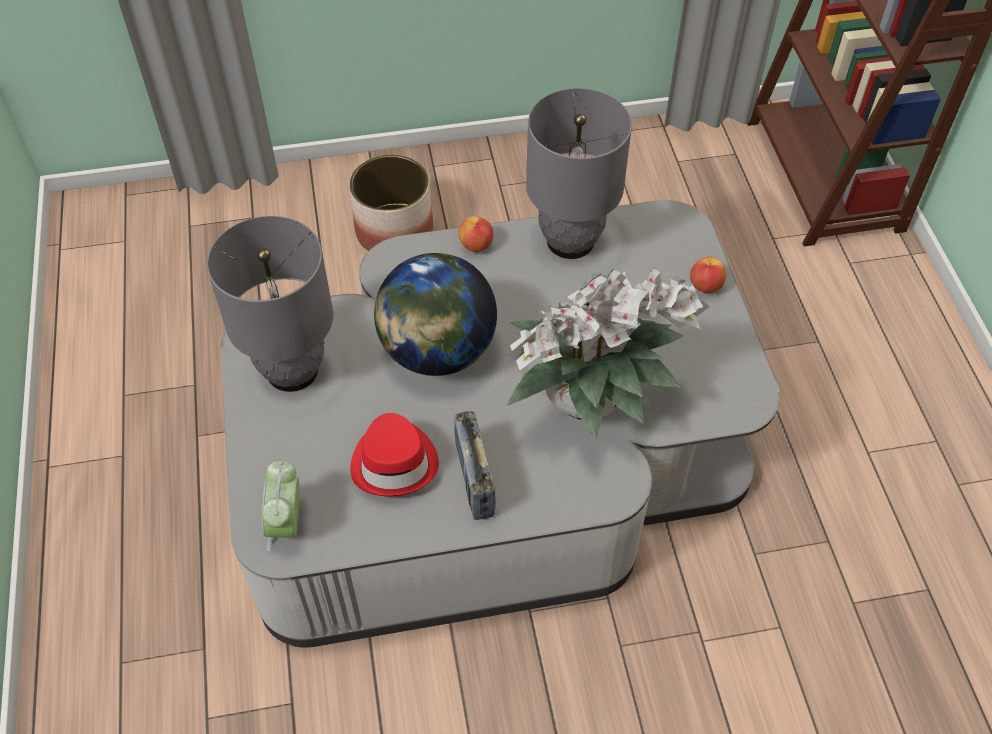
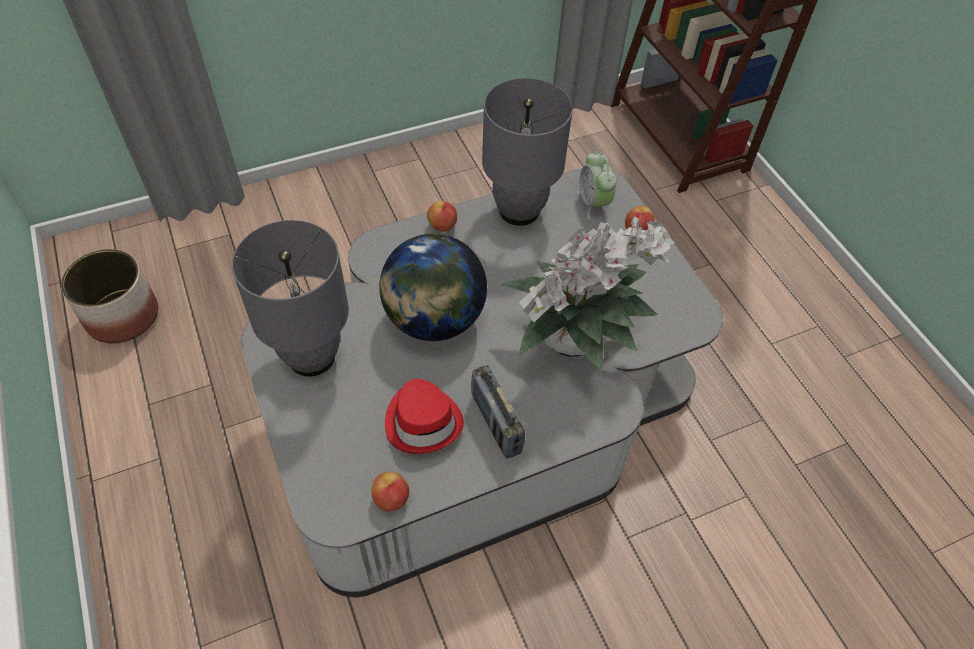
camera: 15 degrees left, 0 degrees up
alarm clock [262,461,299,551] -> alarm clock moved to [576,151,617,220]
planter [349,155,433,251] -> planter moved to [61,249,158,343]
none -> apple [371,471,409,511]

